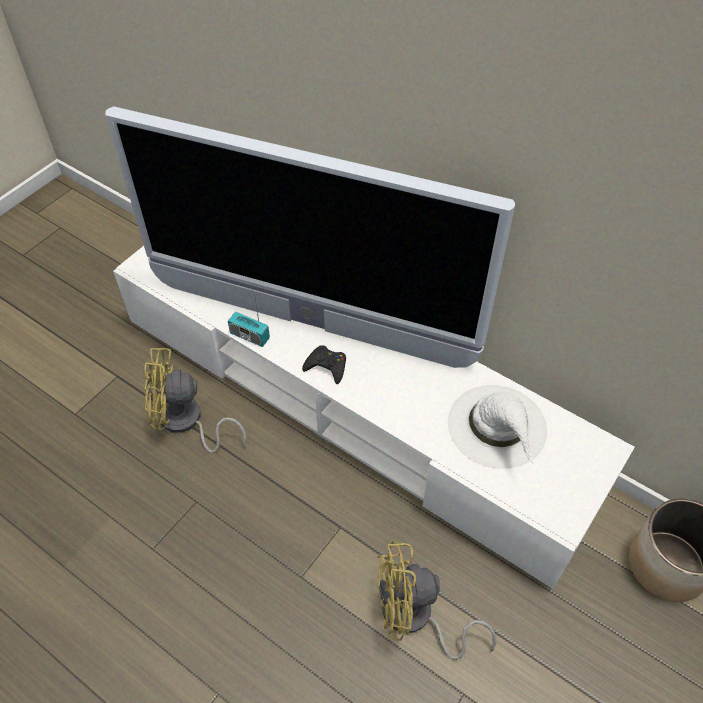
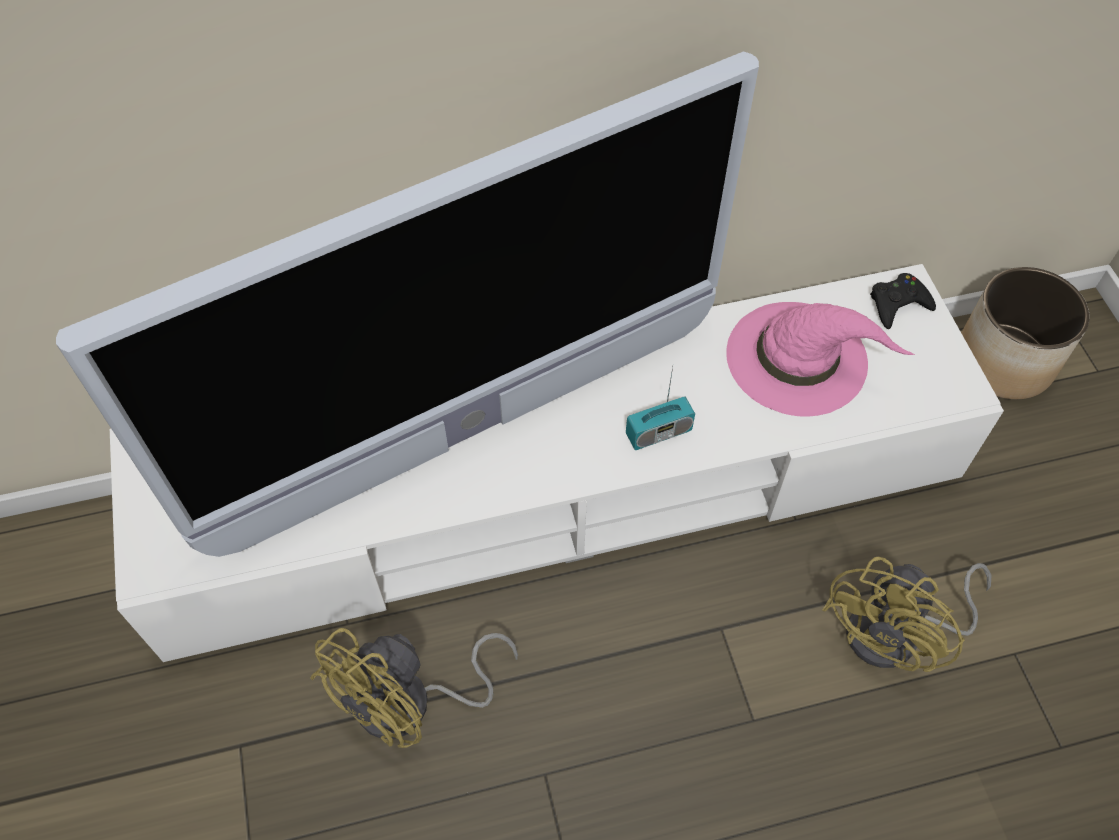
camera: 50 degrees left, 5 degrees up
radio [228,299,270,347] -> radio moved to [626,367,695,450]
black game controller [302,345,346,384] -> black game controller moved to [870,273,936,329]
white hat [448,385,547,469] -> pink hat [726,302,916,417]

